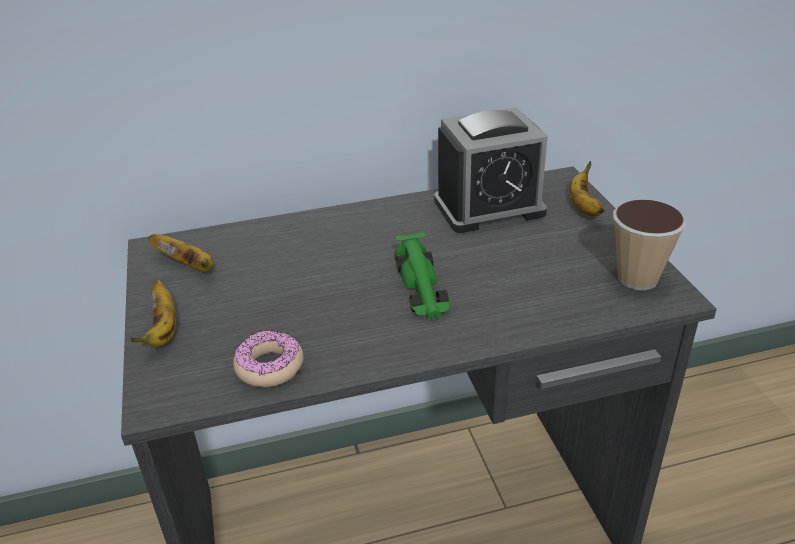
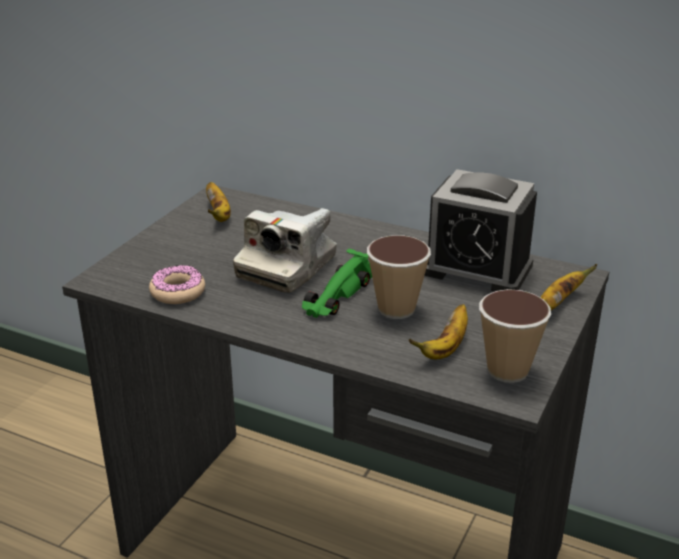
camera: 40 degrees right, 5 degrees down
banana [130,280,176,348] -> banana moved to [409,304,468,359]
none -> camera [233,208,337,293]
none -> cup [367,235,431,319]

